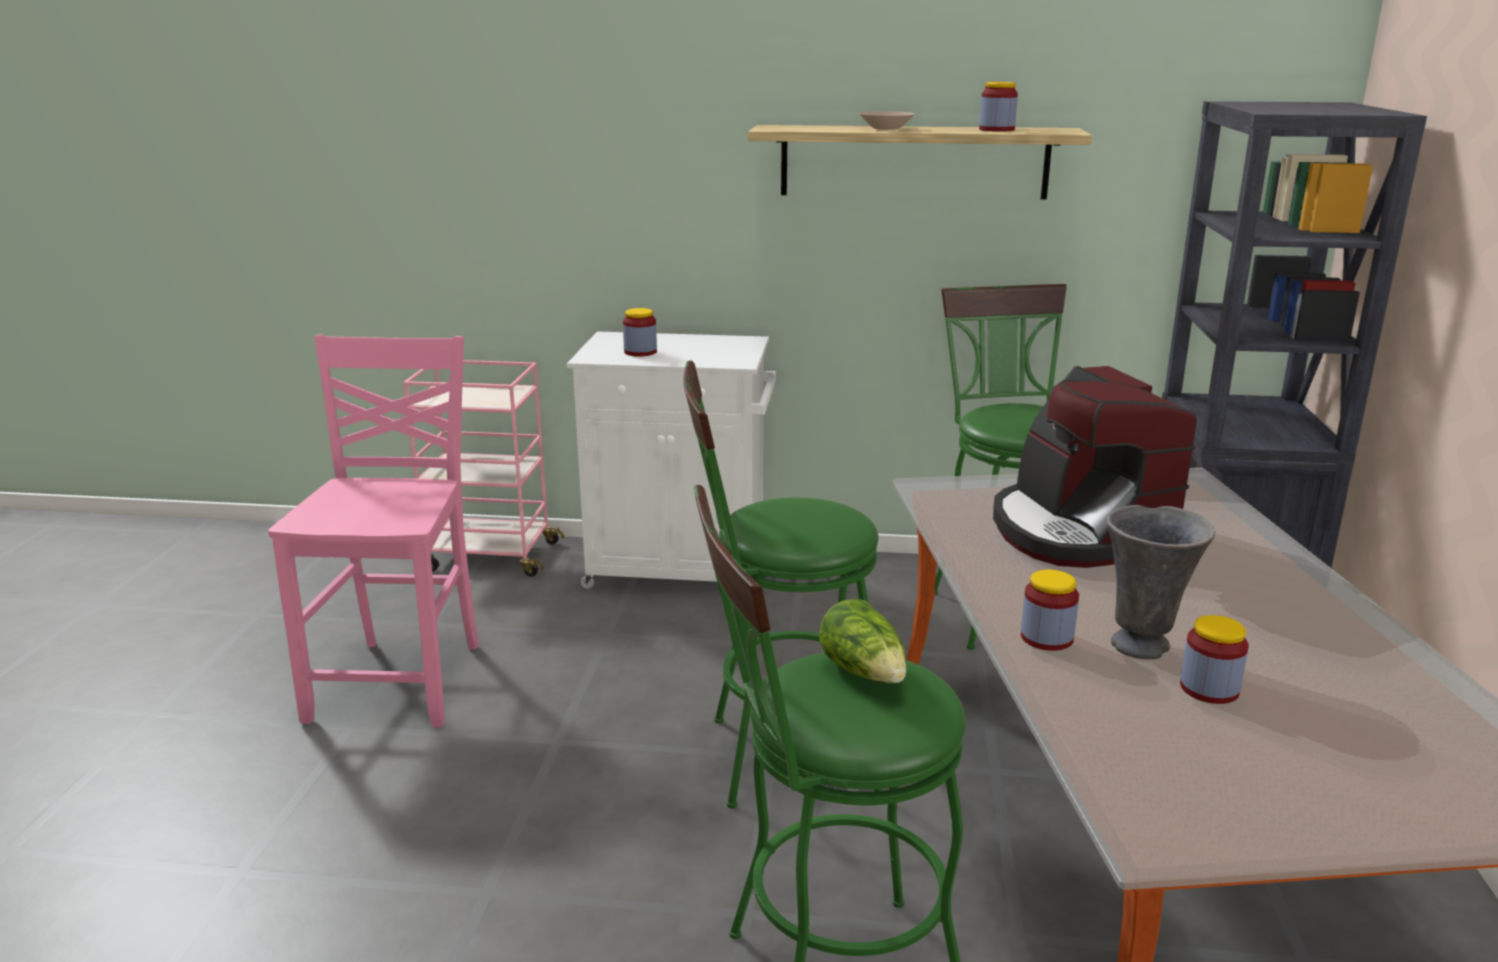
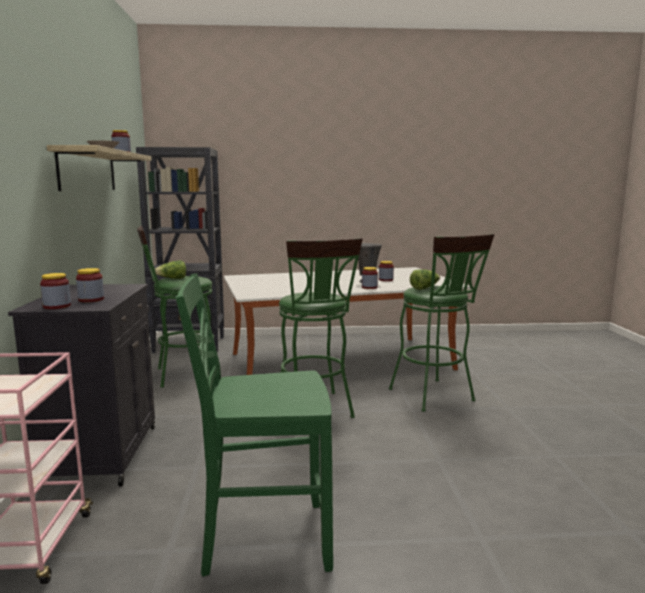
camera: 100 degrees left, 10 degrees down
pink chair [268,334,479,728] -> green chair [175,273,333,577]
white cabinet [567,332,776,589] -> black cabinet [8,284,155,487]
coffee machine [993,366,1197,568] -> none
none -> jar [40,273,71,309]
none -> lettuce [155,260,186,279]

